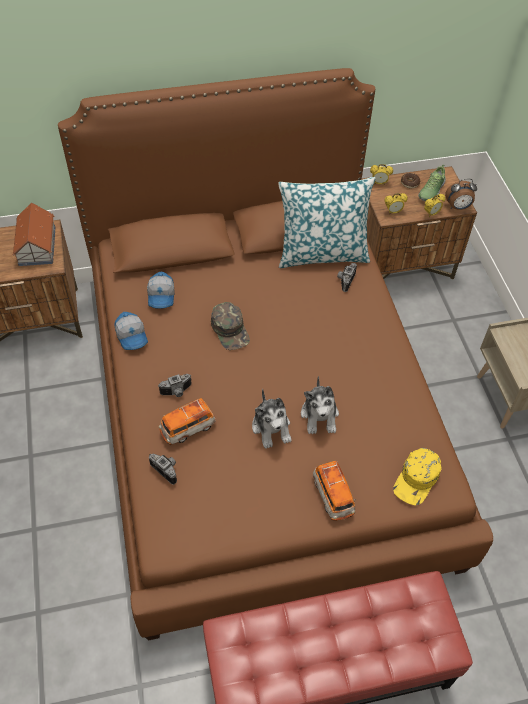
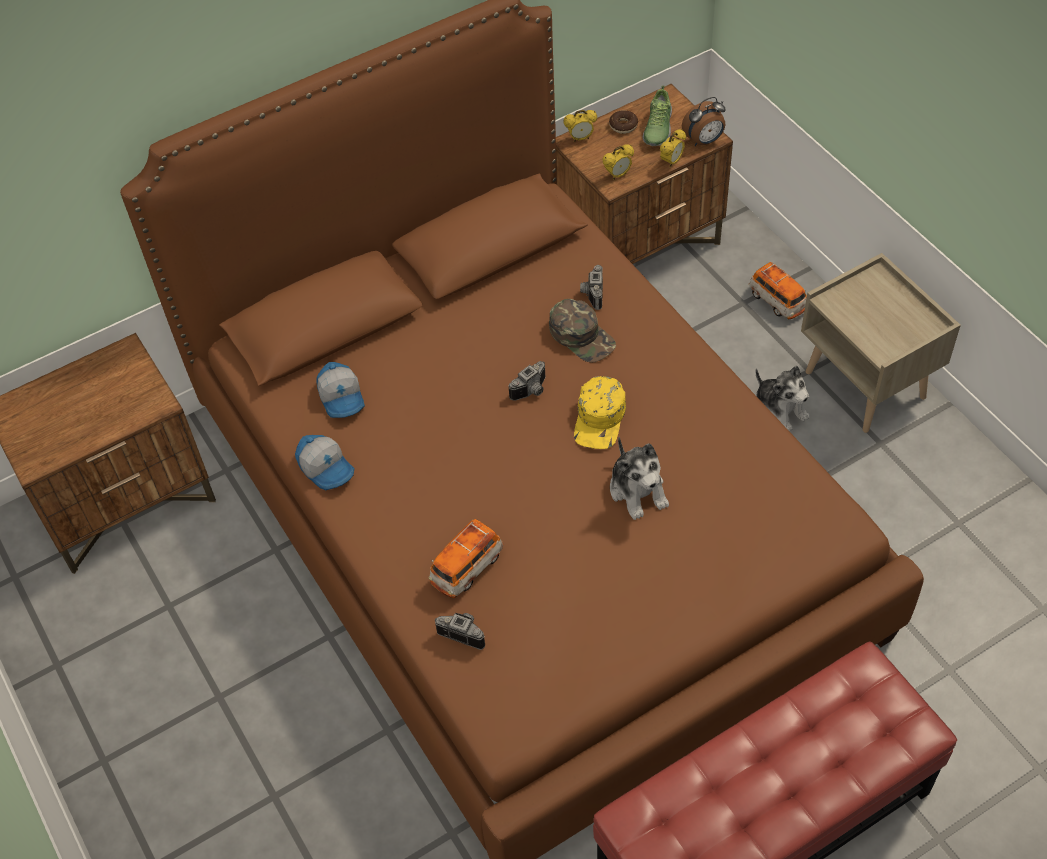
camera: 15 degrees left, 0 degrees up
toy house [12,202,56,266] -> none
camera [158,374,192,397] -> camera moved to [509,361,546,401]
green cap [211,302,250,350] -> green cap moved to [549,299,616,362]
plush toy [252,389,291,449] -> plush toy moved to [756,366,810,432]
pillow [278,177,375,268] -> none
toy car [313,461,356,521] -> toy car moved to [749,262,807,319]
yellow cap [393,448,442,505] -> yellow cap moved to [574,376,626,449]

